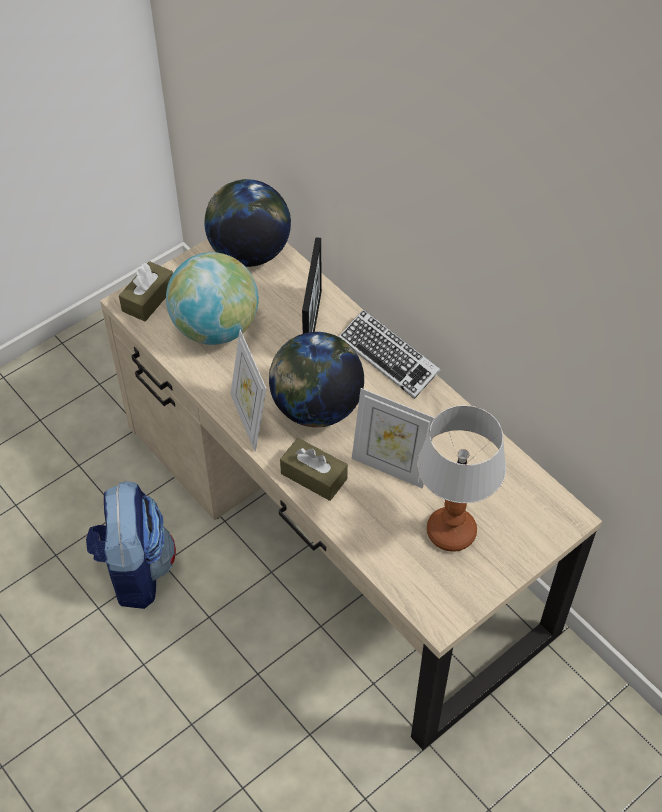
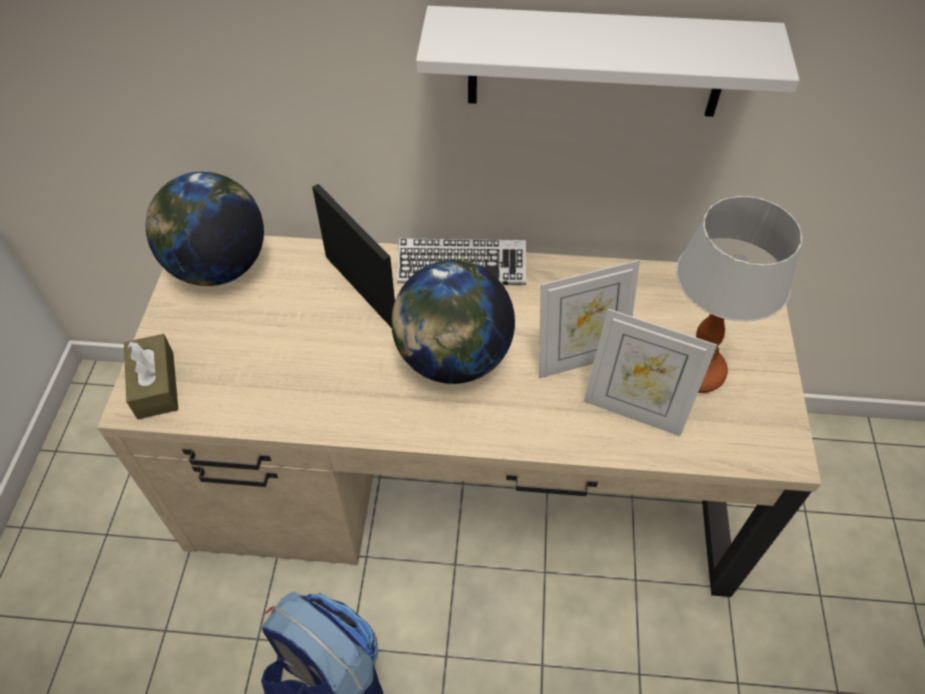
camera: 45 degrees left, 0 degrees up
globe [166,252,258,345] -> none
picture frame [231,329,267,452] -> picture frame moved to [584,309,717,436]
brown tissue box [280,438,348,501] -> none
none -> white shelf [416,6,799,117]

